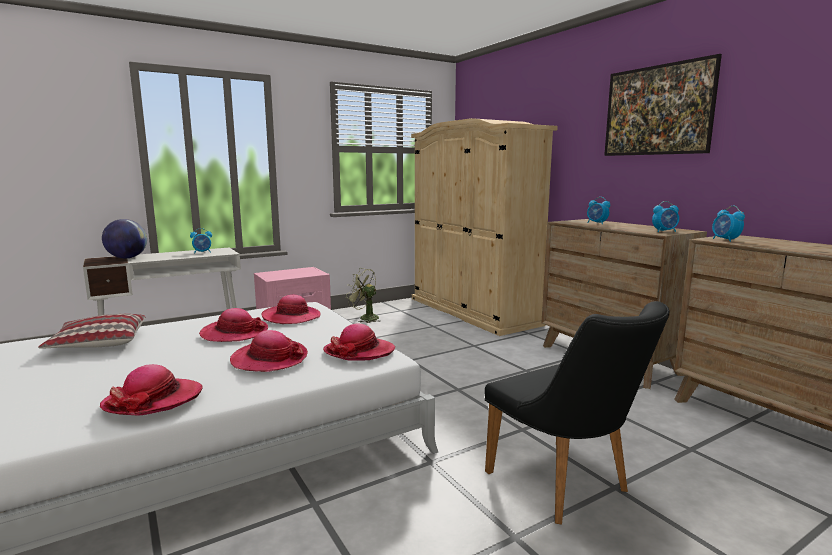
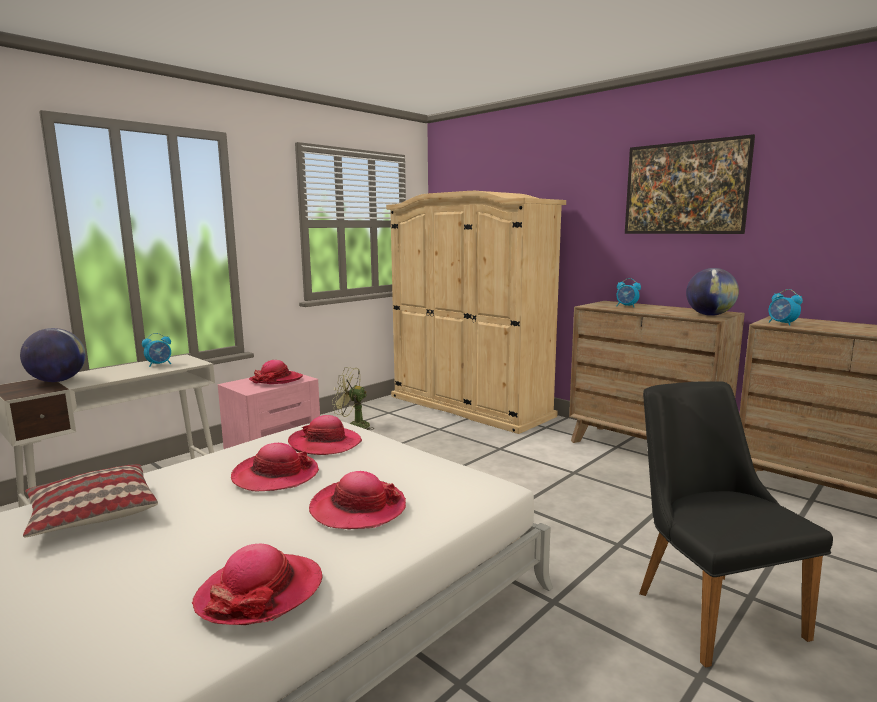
camera: 15 degrees left, 0 degrees up
hat [323,323,395,361] -> hat moved to [249,360,303,384]
black chair [484,301,669,525] -> black chair turned 150 degrees counterclockwise [639,381,833,668]
alarm clock [652,201,679,232] -> globe [686,268,739,316]

